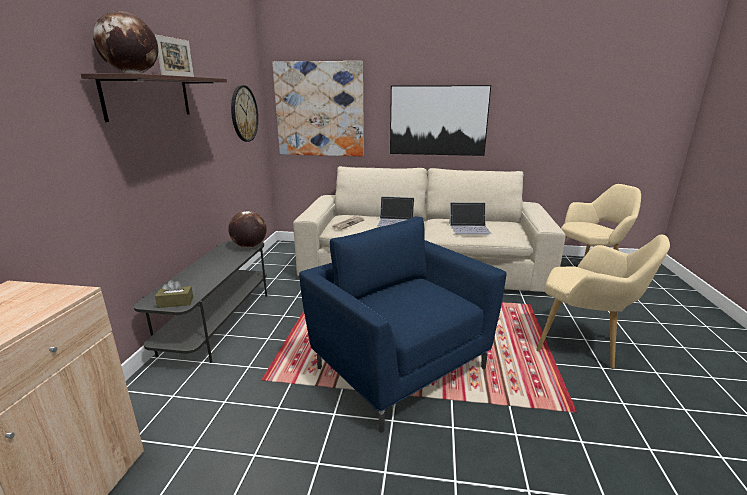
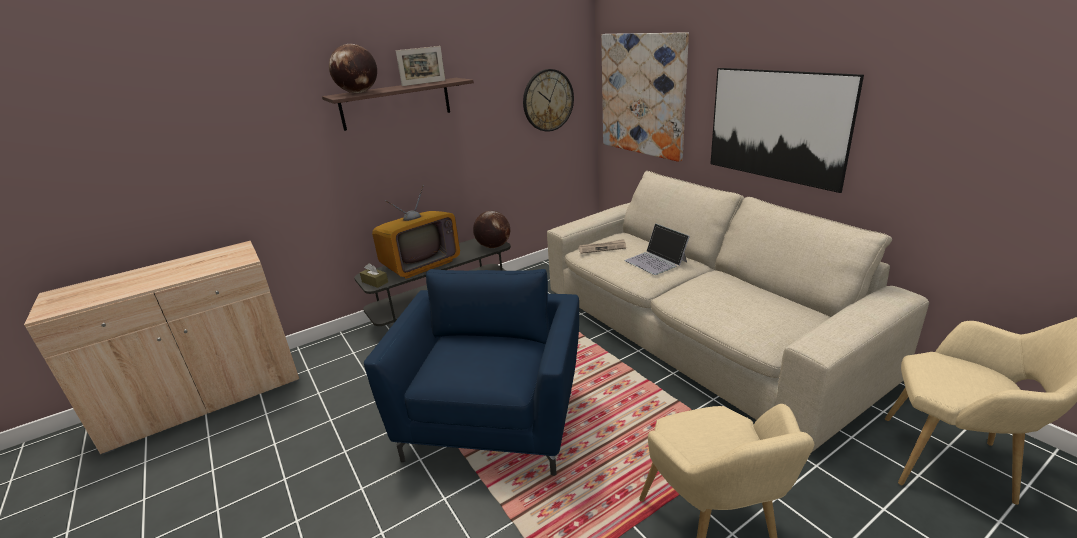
camera: 50 degrees right, 5 degrees up
laptop [449,202,491,234] -> none
none -> television [372,185,460,279]

